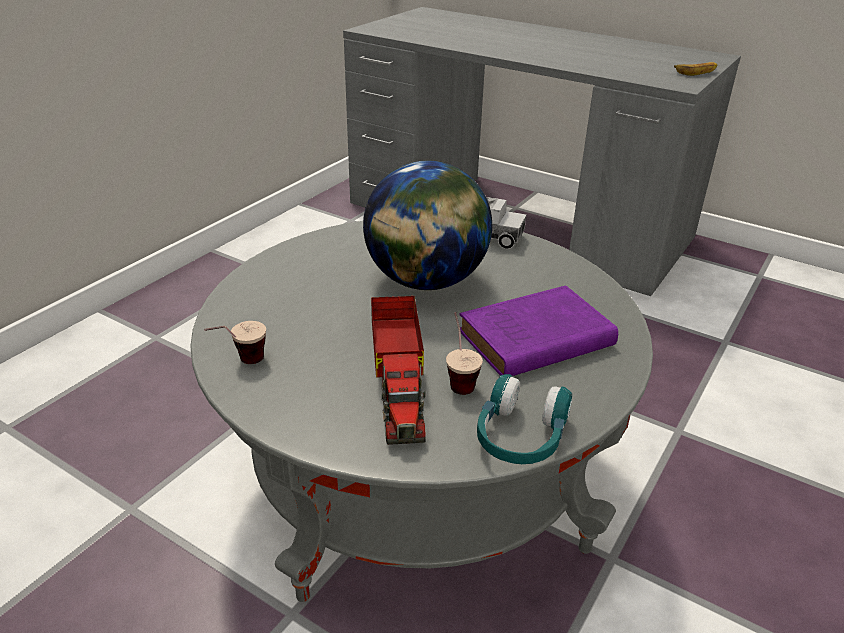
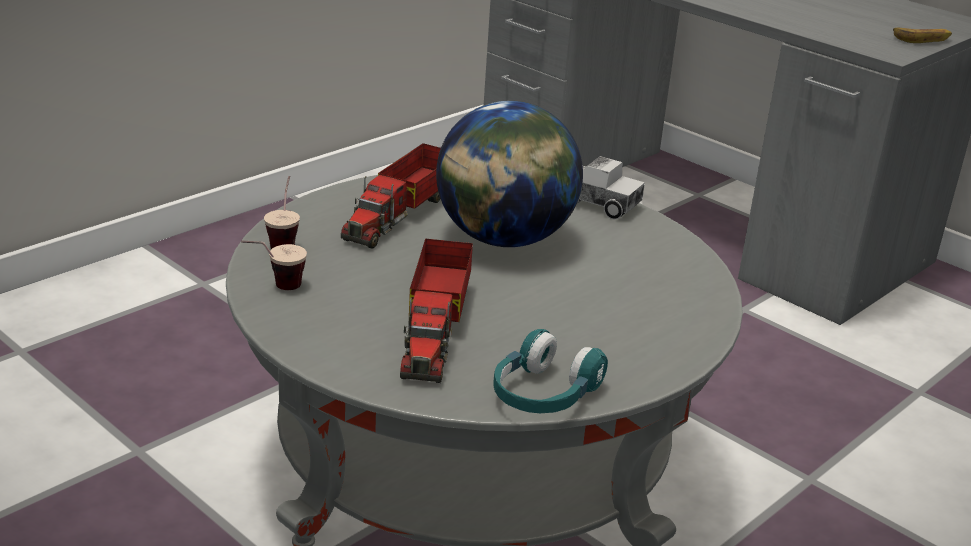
camera: 10 degrees right, 5 degrees down
cup [446,312,483,395] -> cup moved to [264,176,300,249]
purple book [459,285,618,376] -> none
none -> toy truck [341,143,441,249]

